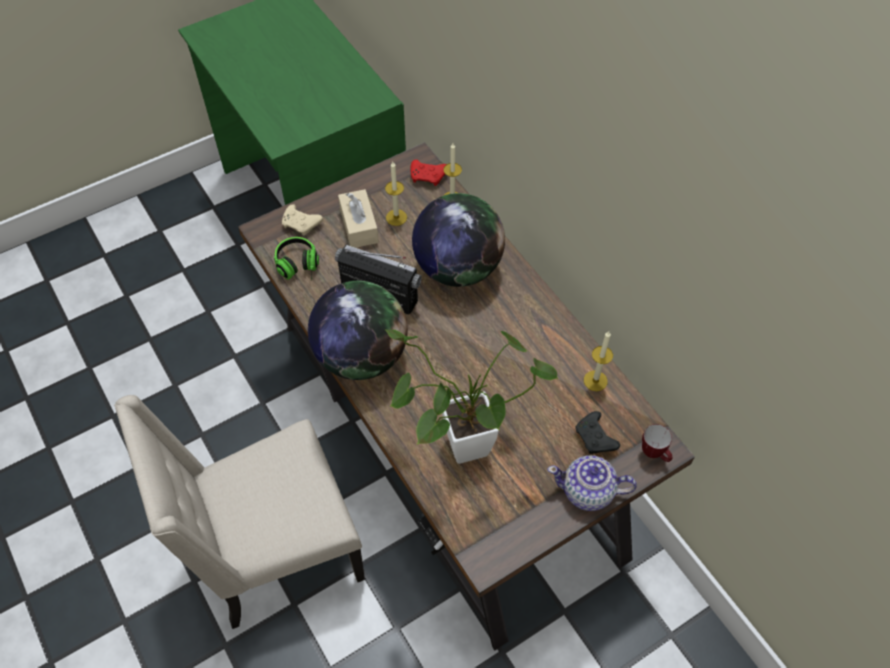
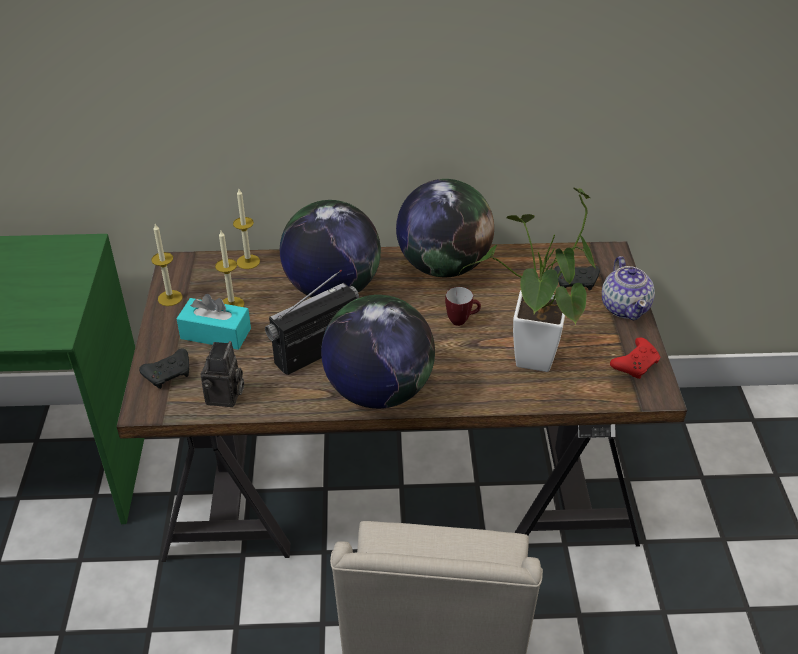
camera: 60 degrees left, 15 degrees down
headphones [274,237,319,280] -> camera [201,341,244,407]
beige game controller [282,204,323,236] -> black game controller [139,349,189,389]
beige tissue box [338,189,379,248] -> turquoise tissue box [176,294,251,350]
red game controller [411,160,447,186] -> red game controller moved to [610,337,660,379]
teapot [547,455,637,511] -> teapot turned 45 degrees counterclockwise [602,256,655,320]
candle [584,331,613,391] -> candle moved to [151,224,183,306]
mug [642,424,673,462] -> mug moved to [445,287,481,326]
none -> globe [396,179,494,277]

